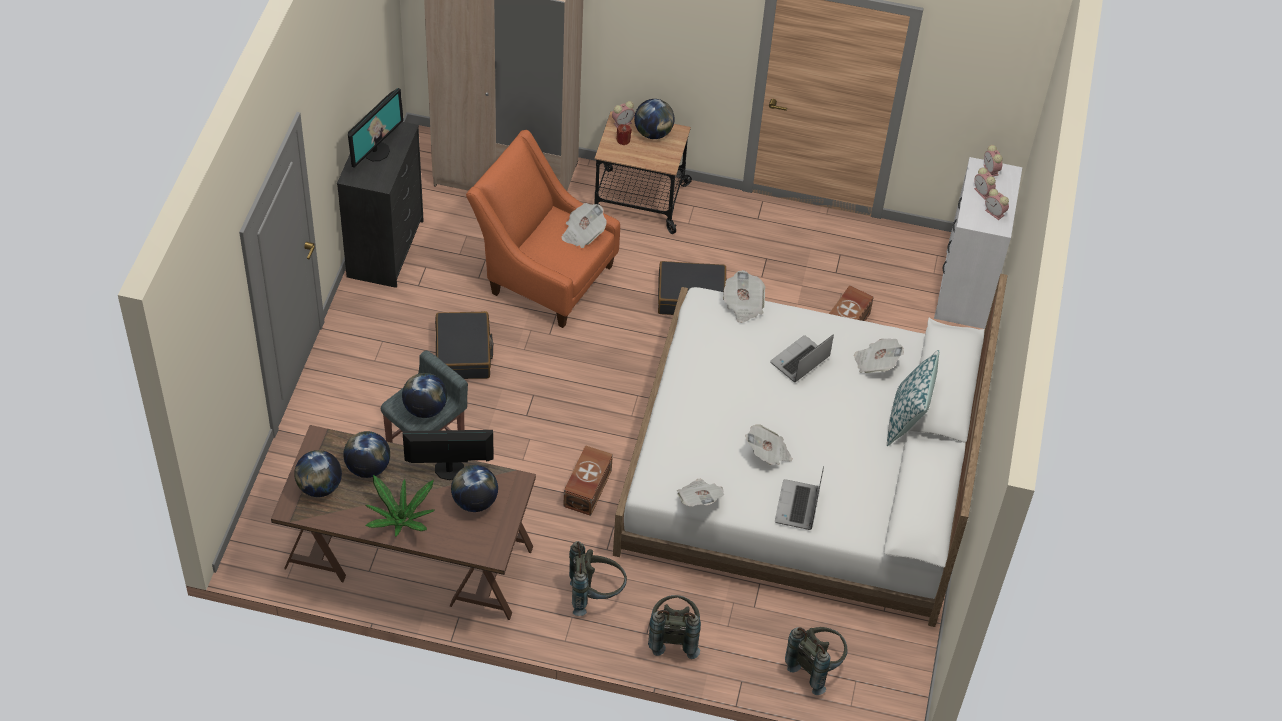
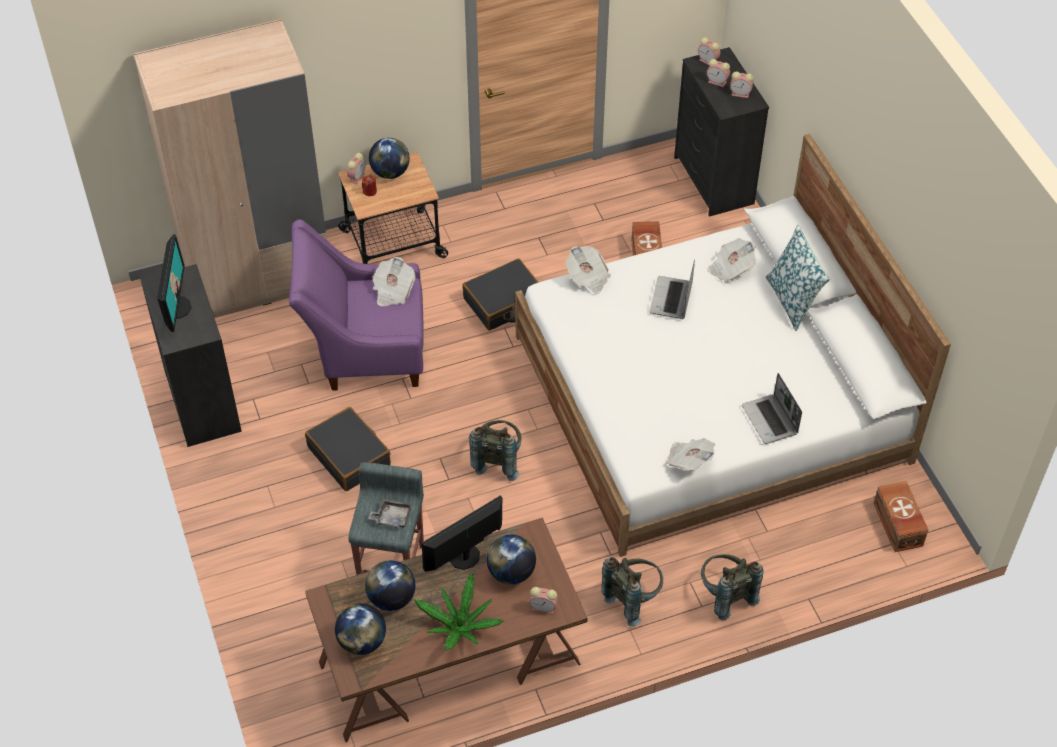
camera: 30 degrees left, 0 degrees up
globe [402,373,447,418] -> grey tray [368,499,412,528]
orange armchair [466,130,620,328] -> purple armchair [289,219,424,391]
brown storage box [563,445,613,516] -> brown storage box moved to [874,481,928,552]
newspaper [745,424,793,465] -> none
grey backpack [785,627,847,695] -> grey backpack moved to [469,420,521,481]
white dresser [934,157,1022,329] -> black dresser [674,47,769,217]
none -> alarm clock [529,587,558,614]

